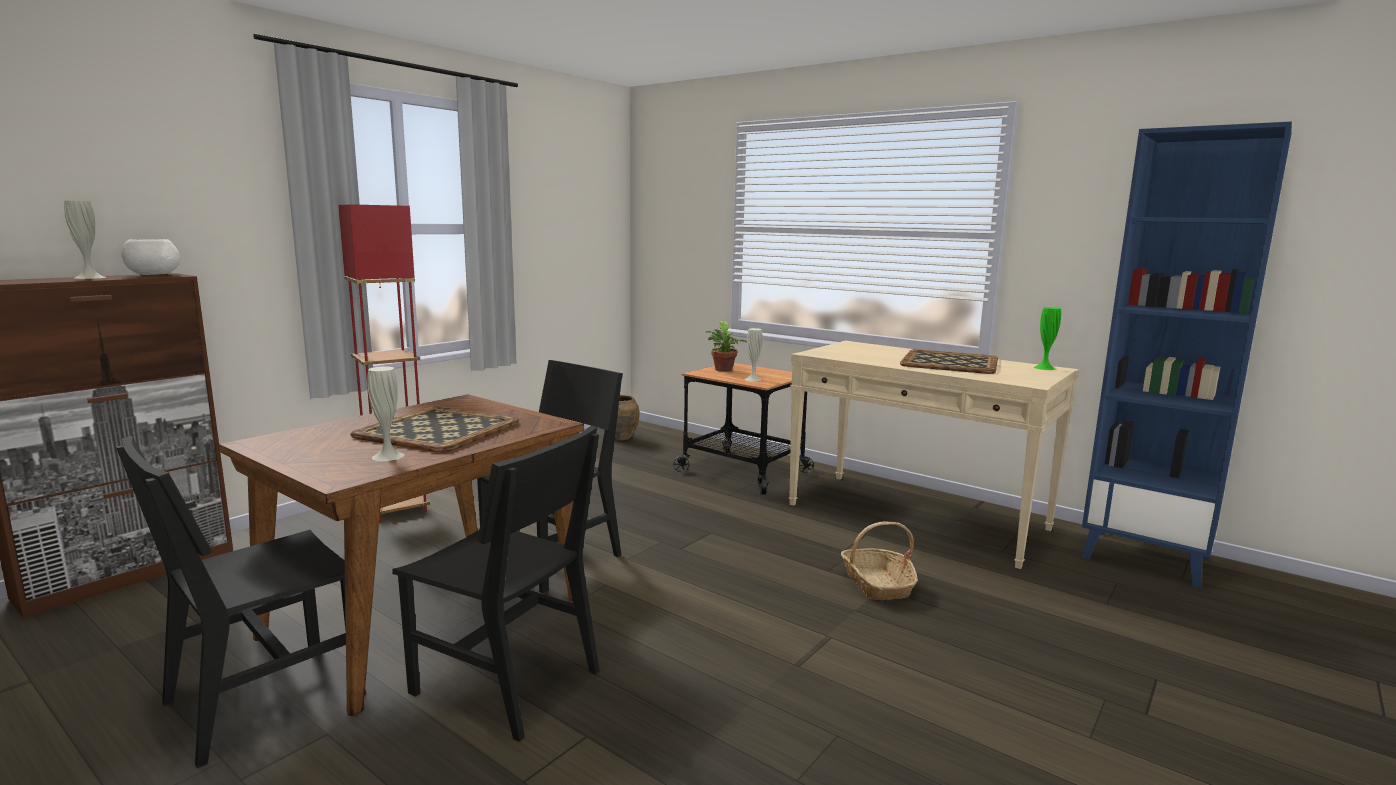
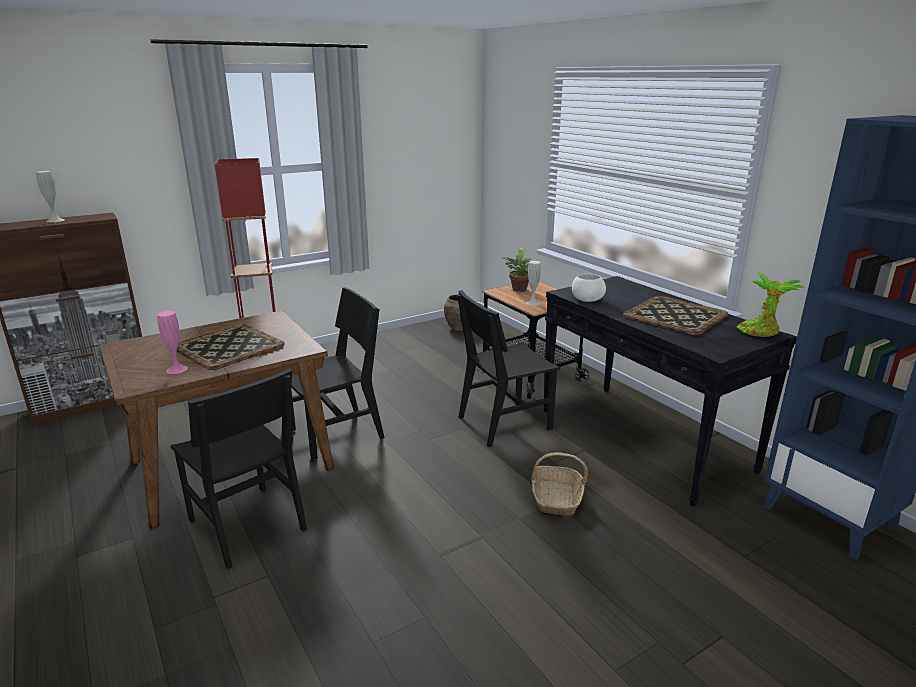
camera: 20 degrees right, 10 degrees up
black chair [116,436,366,768] -> black chair moved to [457,290,560,447]
white bowl [122,239,181,275] -> white bowl moved to [572,274,606,302]
white vase [367,367,404,461] -> pink vase [157,311,188,374]
beige console table [789,341,1079,569] -> black console table [543,276,797,507]
green vase [1034,307,1061,370] -> potted plant [737,272,805,337]

